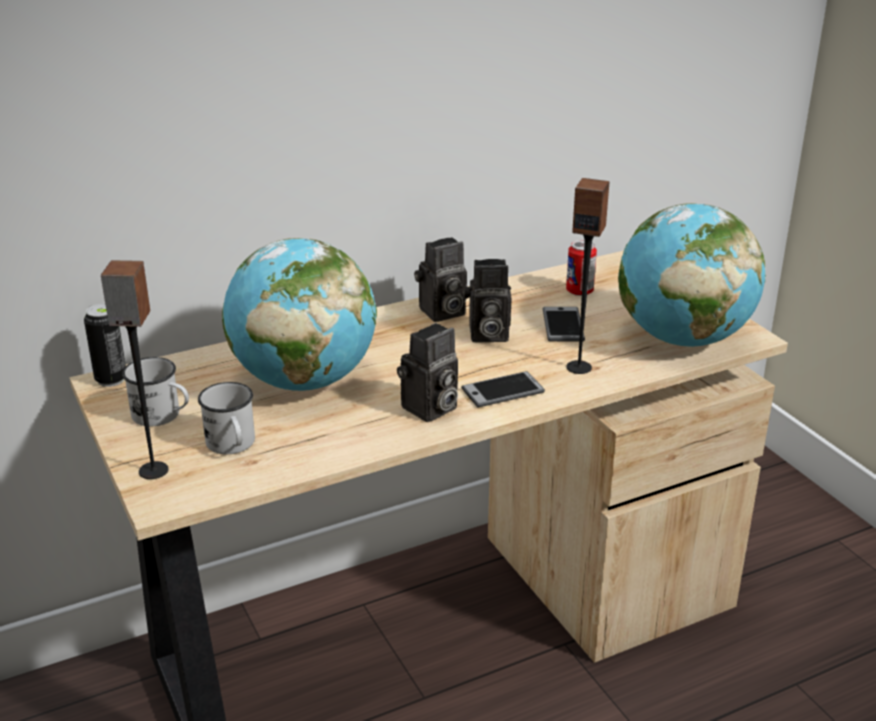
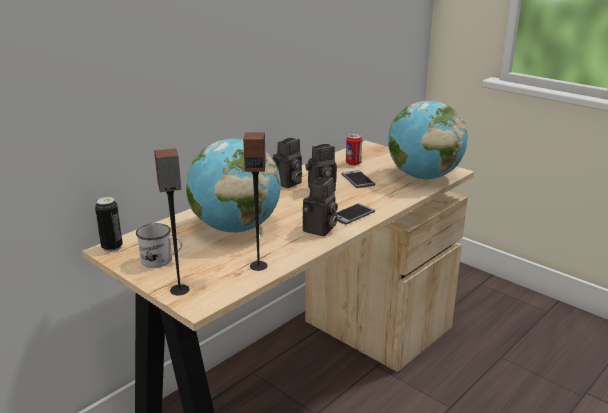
camera: 20 degrees left, 5 degrees down
white mug [198,382,255,454] -> none
speaker [566,178,610,374] -> speaker moved to [243,132,268,271]

